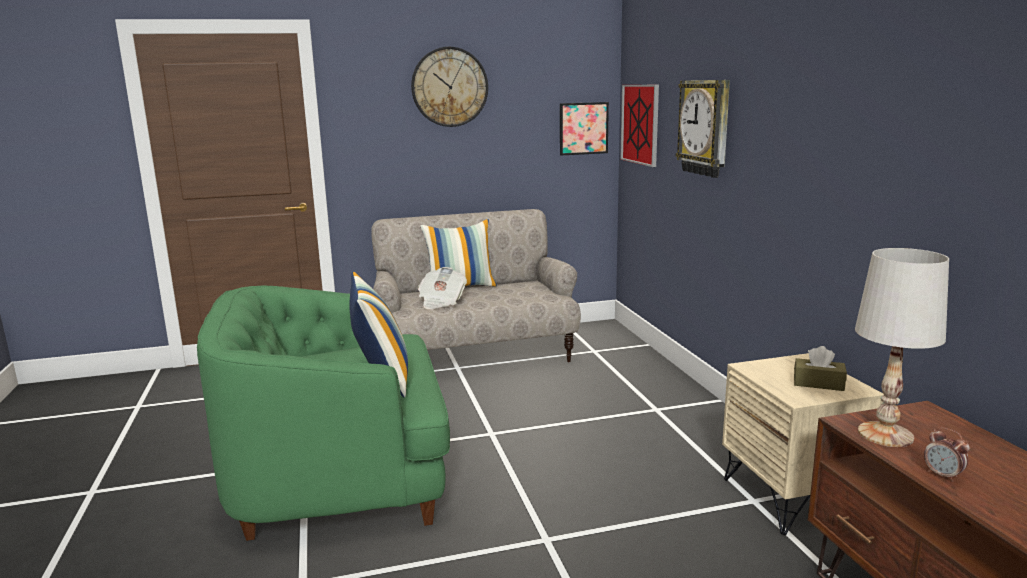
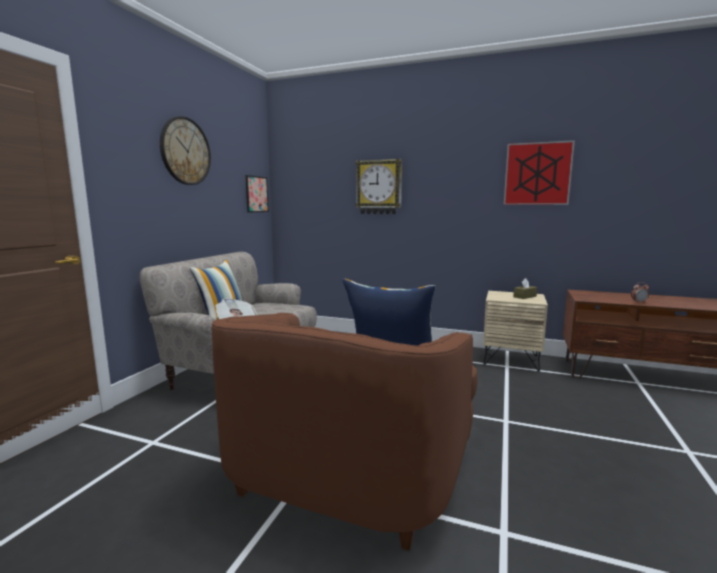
camera: 55 degrees left, 5 degrees down
green armchair [197,285,450,541] -> brown armchair [212,313,477,551]
picture [620,85,659,167] -> picture moved to [504,140,575,205]
white table lamp [855,248,949,447] -> none

